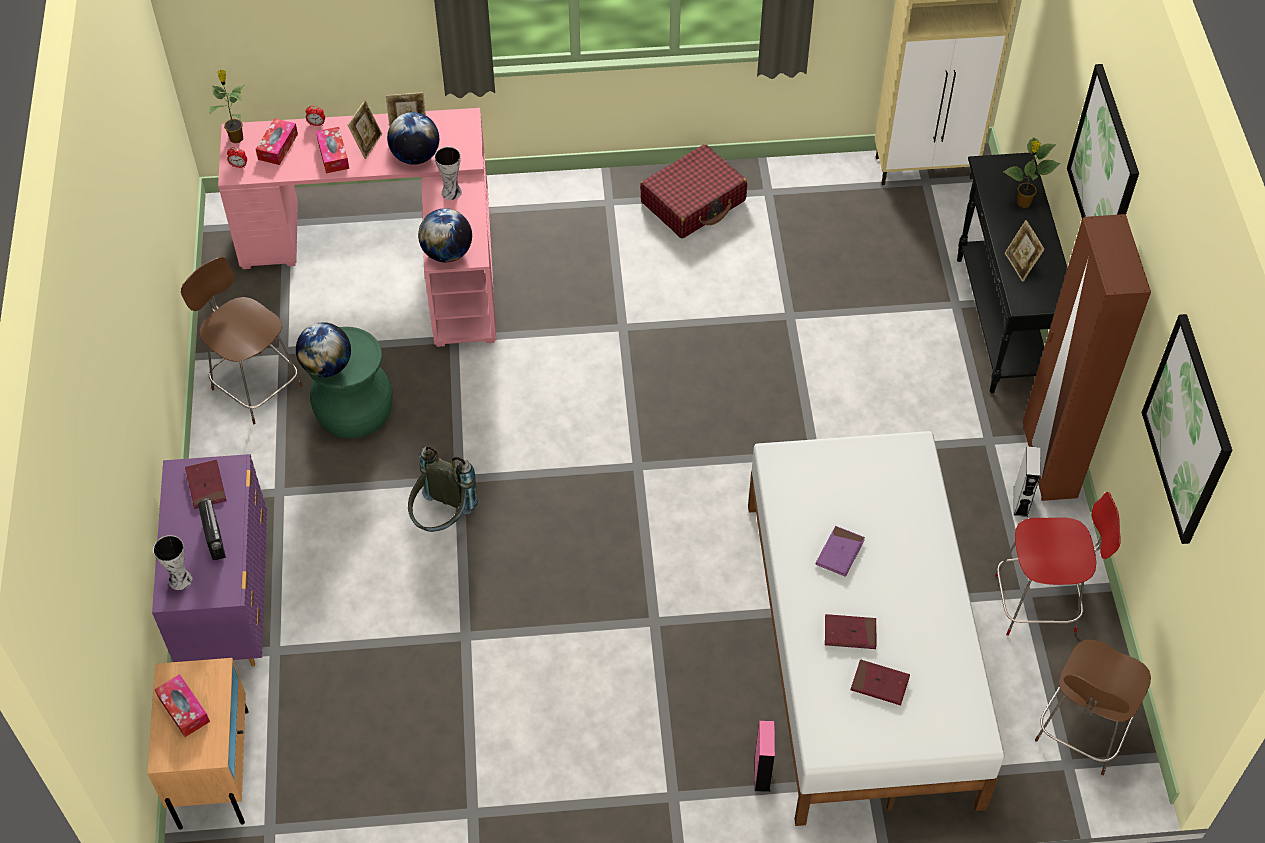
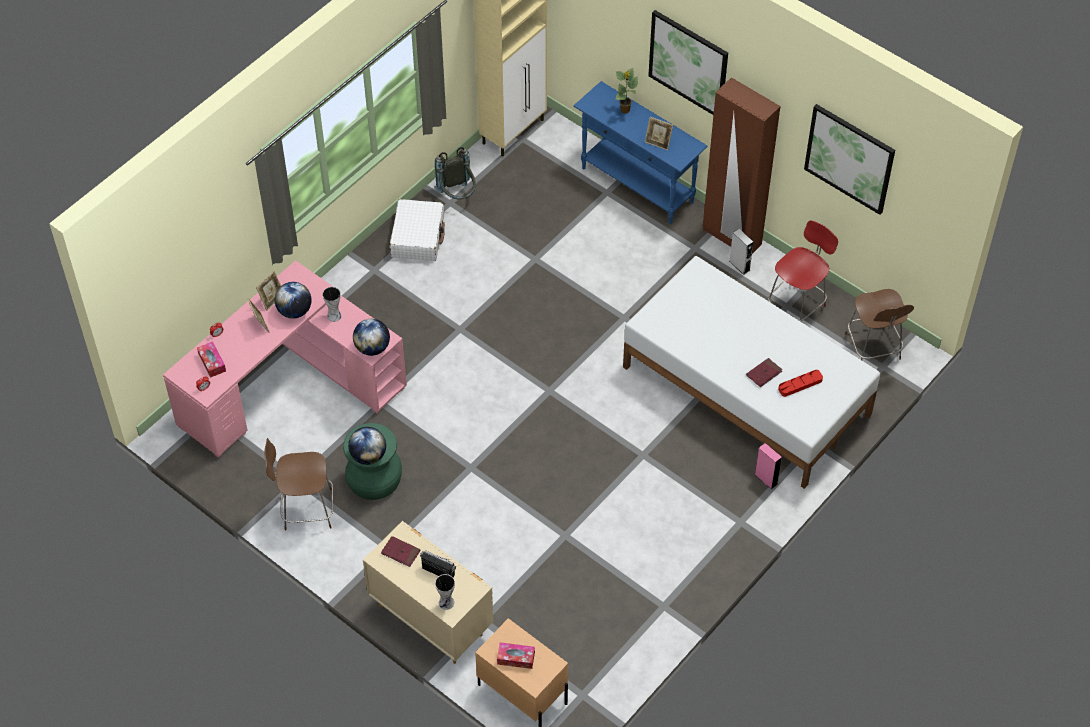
camera: 45 degrees left, 0 degrees up
purple dresser [152,454,267,667] -> beige dresser [363,521,494,664]
potted plant [209,69,244,143] -> none
tissue box [316,127,349,173] -> none
grey backpack [408,446,478,532] -> grey backpack moved to [434,147,476,200]
red suitcase [640,144,747,238] -> white suitcase [390,199,445,261]
purple book [816,526,865,577] -> none
red book [851,659,910,705] -> red tray [778,370,823,397]
black console table [957,153,1068,393] -> blue console table [574,81,708,224]

